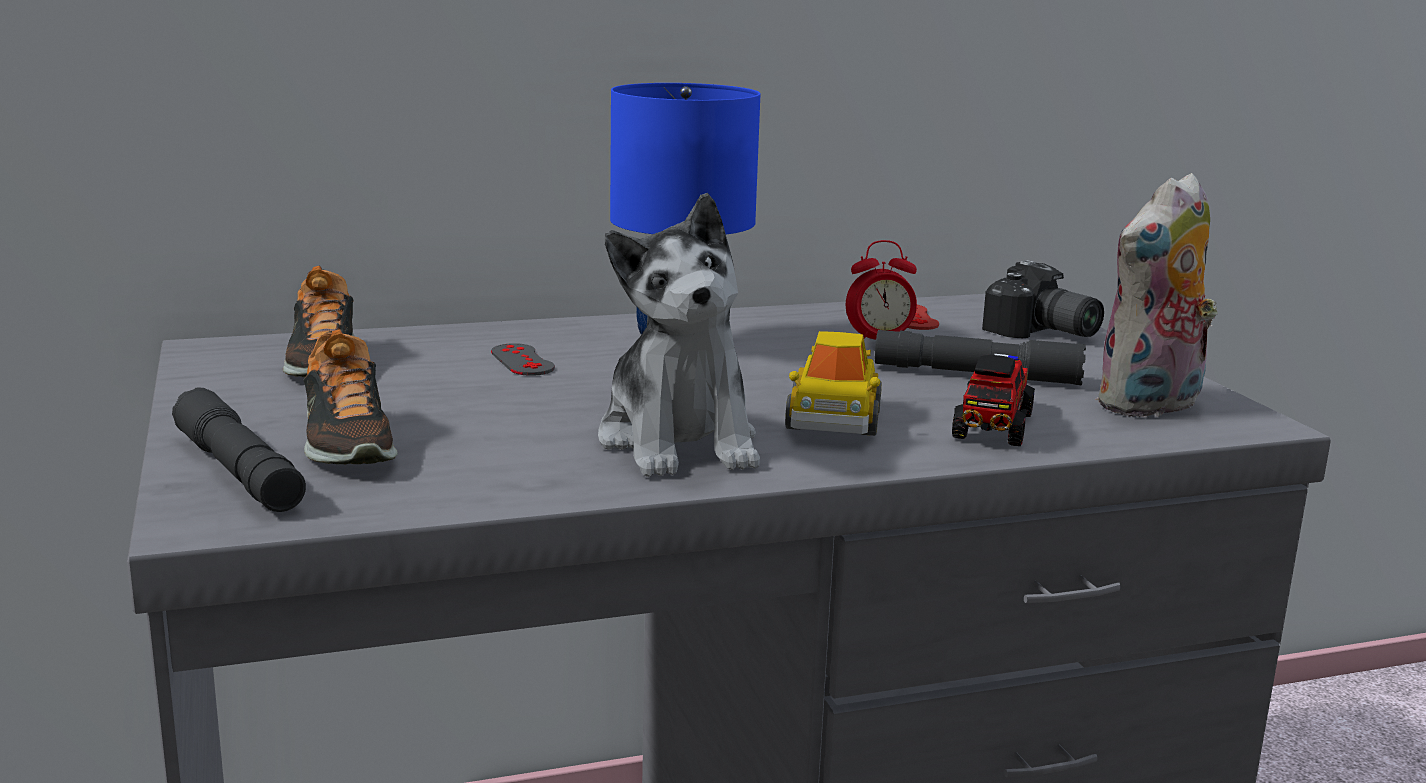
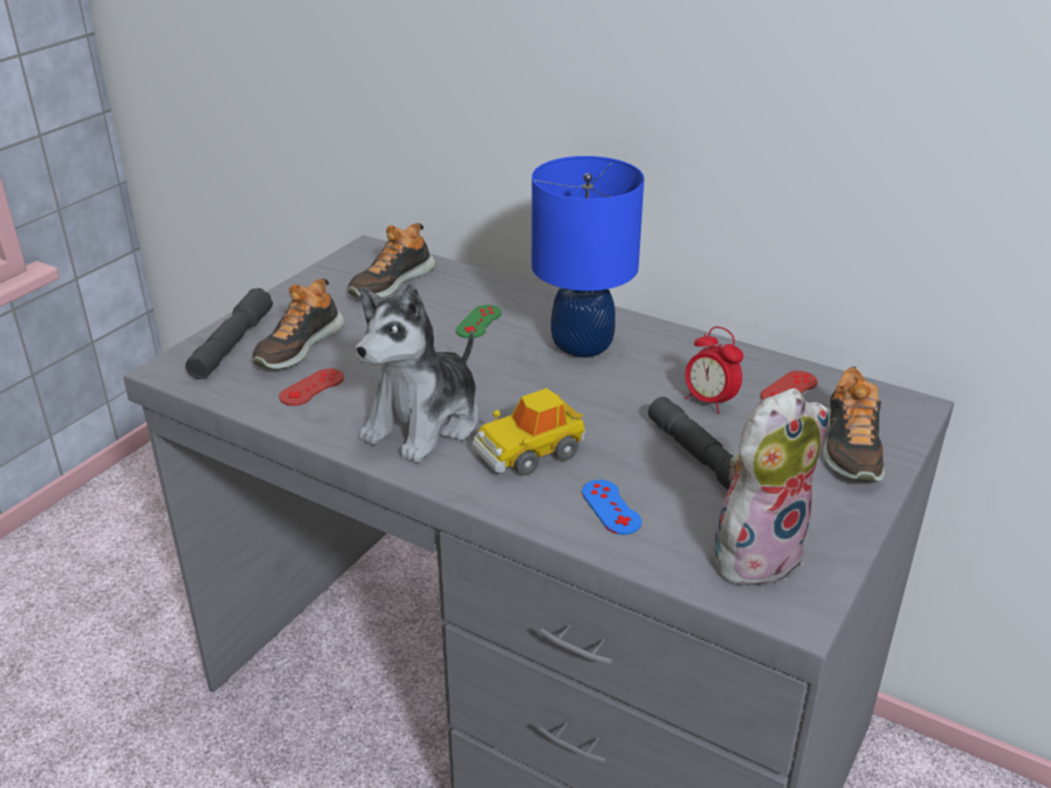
camera: 50 degrees right, 15 degrees up
grey game controller [491,343,555,376] -> green game controller [456,305,502,338]
toy truck [952,354,1035,446] -> blue game controller [582,480,642,535]
camera [982,260,1104,338] -> shoe [823,367,885,482]
plush toy [1095,173,1218,418] -> plush toy turned 135 degrees clockwise [714,388,829,586]
none -> red game controller [279,368,344,406]

